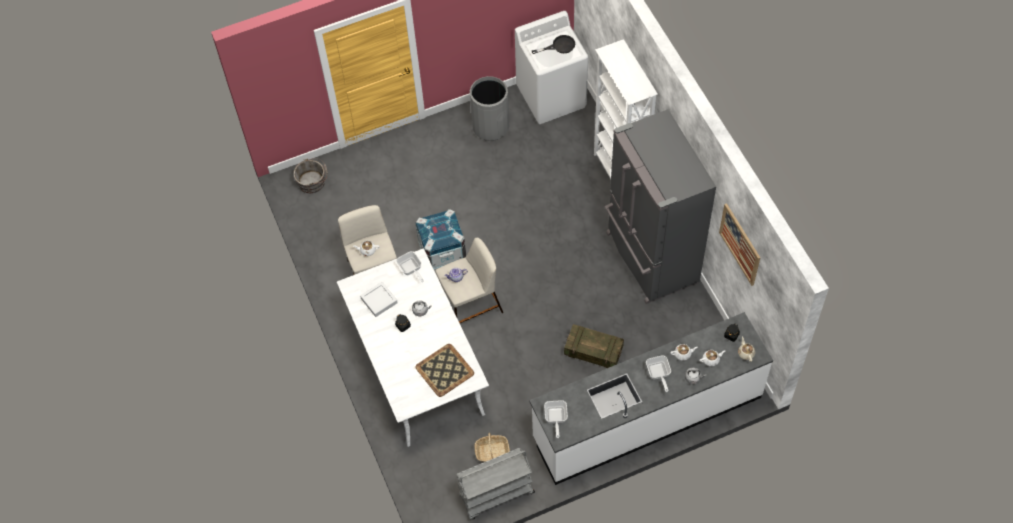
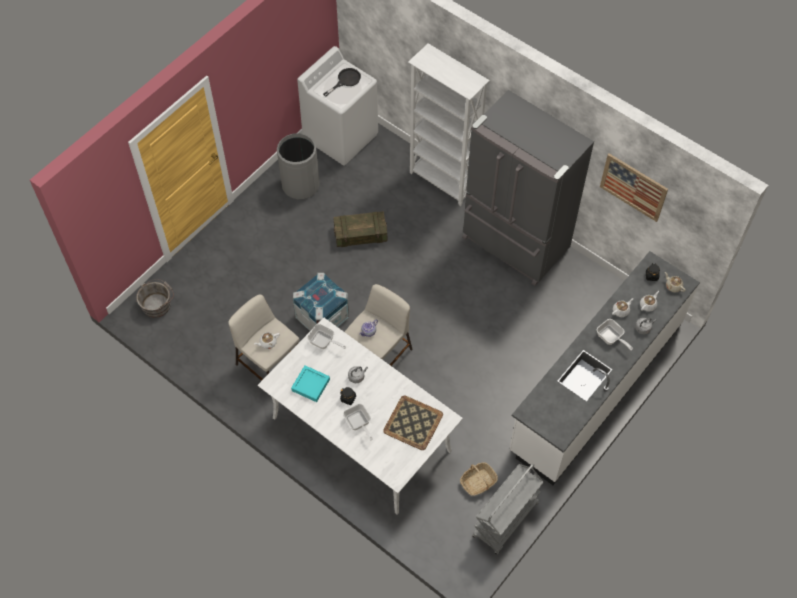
camera: 30 degrees left, 0 degrees up
grey tray [360,282,398,317] -> turquoise tray [291,365,330,402]
frying pan [544,400,568,438] -> frying pan moved to [343,404,373,440]
crate [564,324,624,368] -> crate moved to [333,211,387,247]

